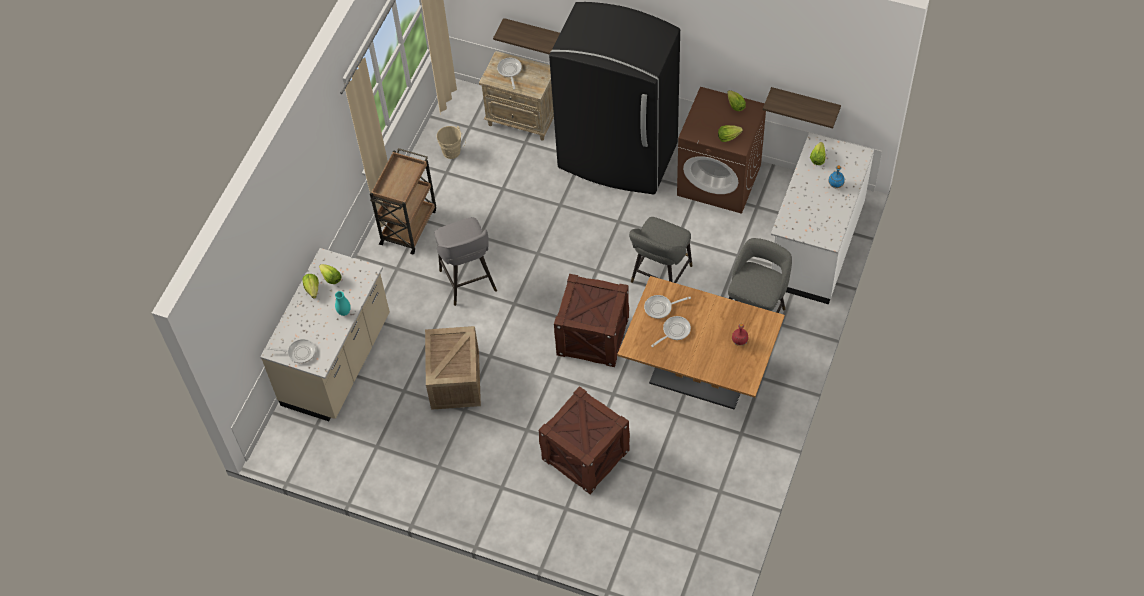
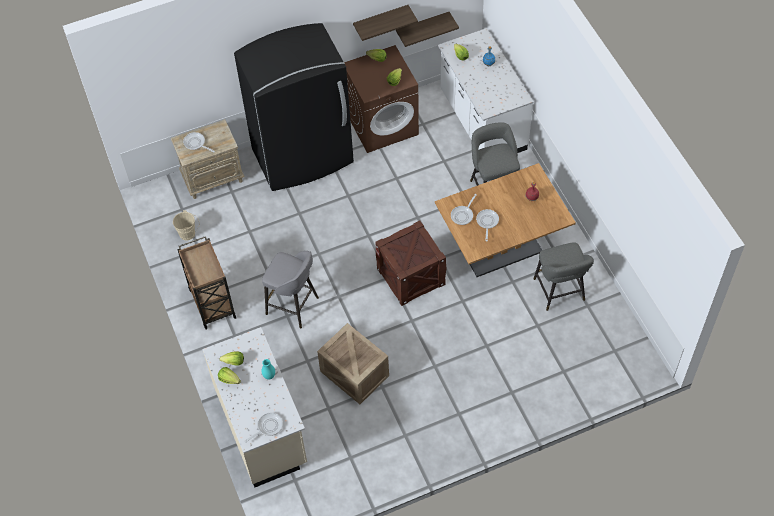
camera: 45 degrees left, 0 degrees up
shelf [493,18,560,55] -> shelf moved to [353,5,418,41]
crate [539,386,630,494] -> none
grey stool [629,217,692,283] -> grey stool moved to [533,242,594,311]

